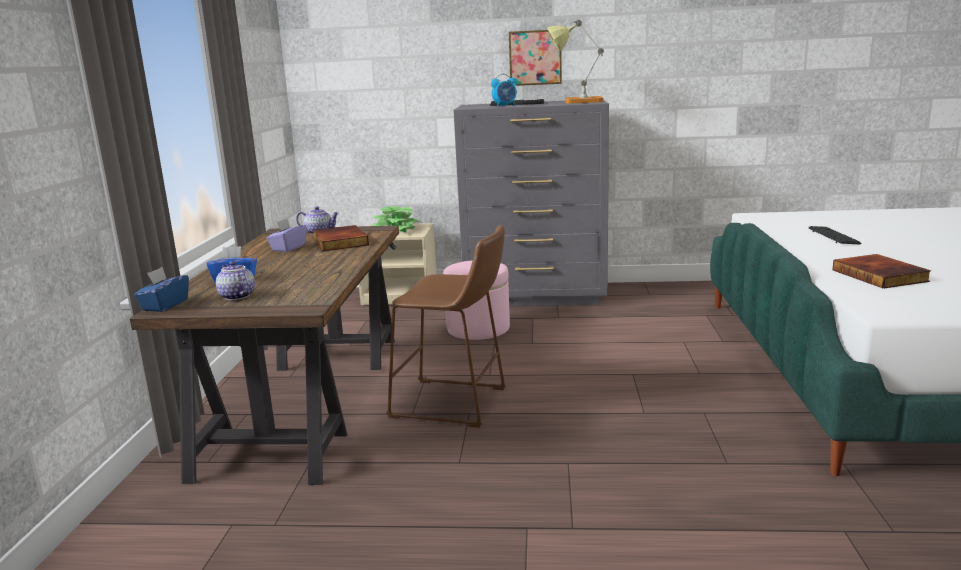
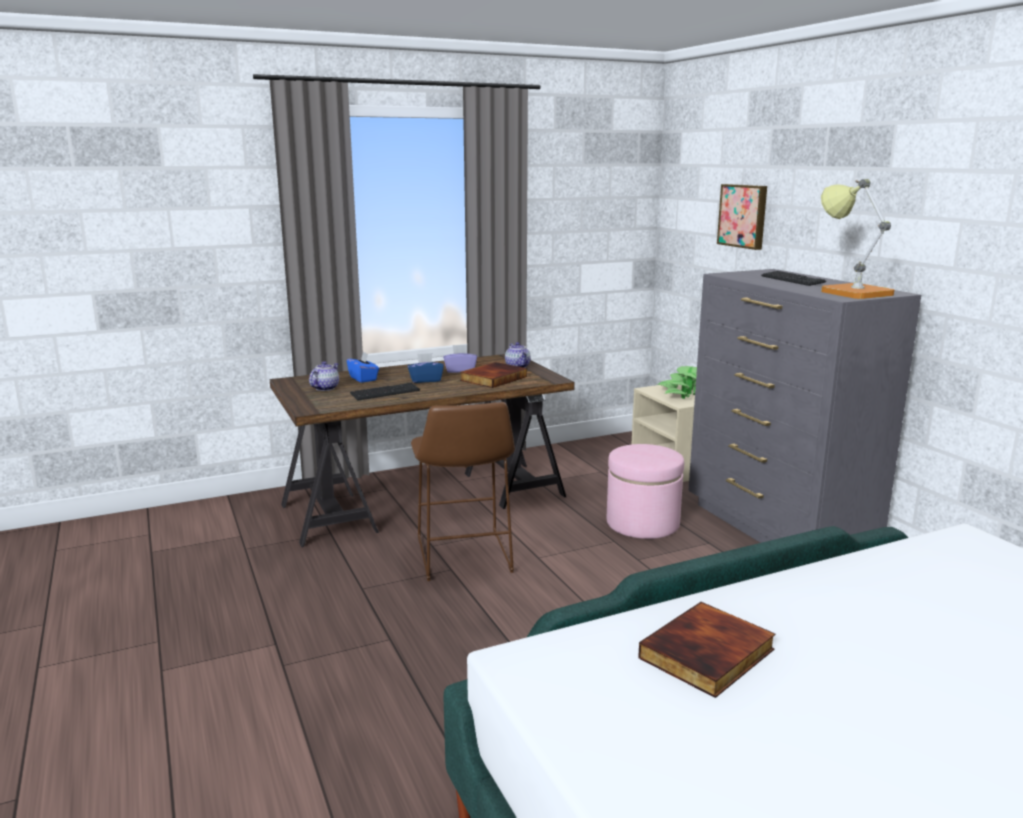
camera: 60 degrees right, 0 degrees up
blue tissue box [134,267,189,312] -> blue tissue box moved to [407,353,444,383]
alarm clock [491,74,517,107] -> none
picture [509,30,562,86] -> picture moved to [717,184,767,250]
keyboard [809,226,861,244] -> keyboard moved to [350,382,420,401]

